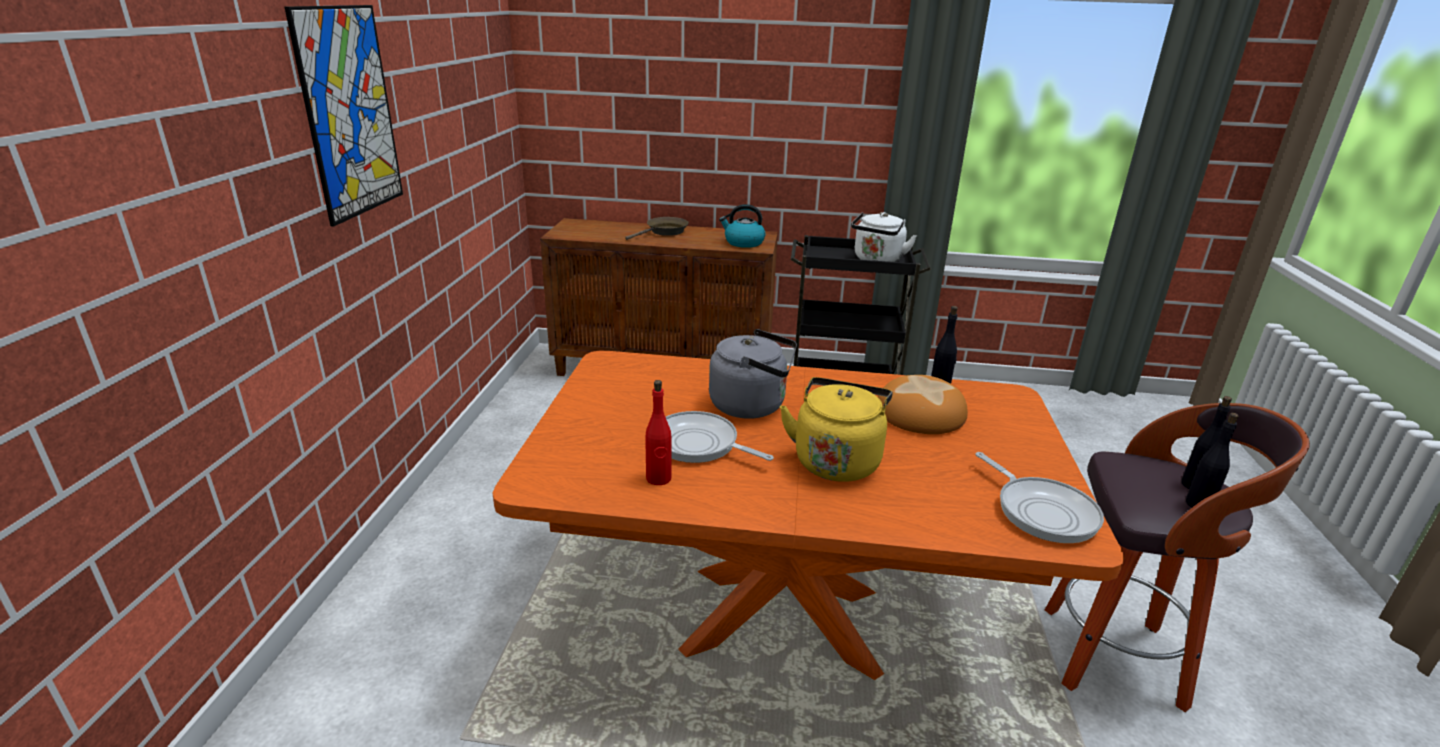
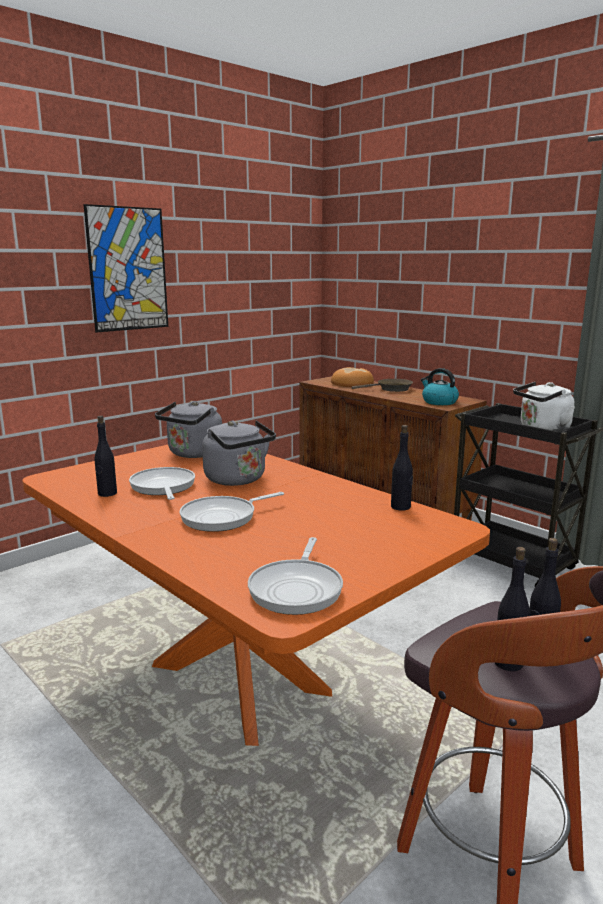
camera: 40 degrees right, 10 degrees down
red bottle [645,380,671,485] -> black bottle [95,416,117,497]
yellow kettle [780,377,892,482] -> frying pan [179,492,284,532]
bread [878,375,968,434] -> bread moved to [331,367,374,387]
none -> grey kettle [155,401,222,458]

